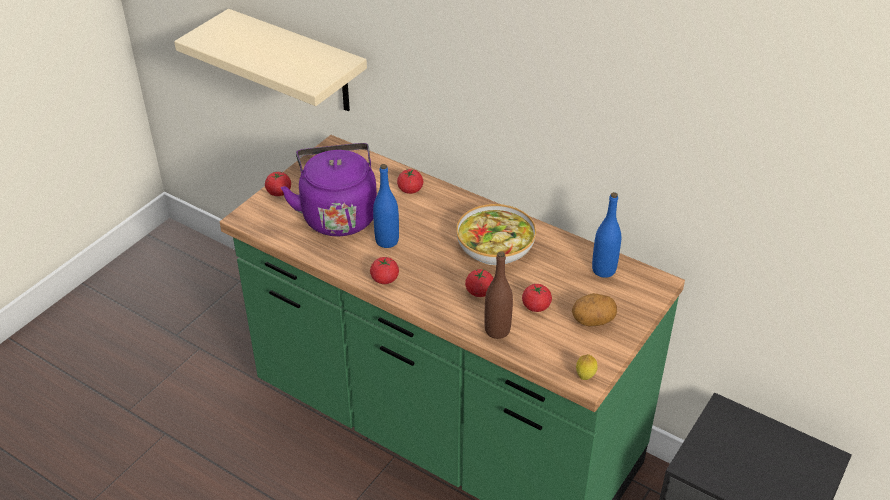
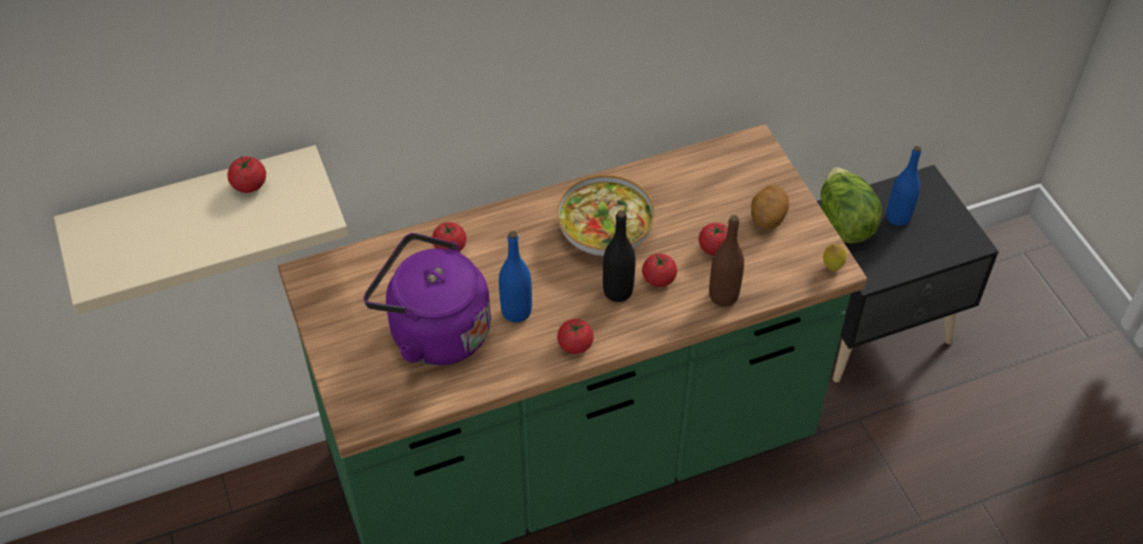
camera: 55 degrees left, 10 degrees up
tomato [265,171,291,196] -> tomato moved to [227,156,266,193]
blue bottle [592,192,621,278] -> blue bottle moved to [886,146,921,226]
none -> black bottle [603,210,636,302]
none -> lettuce [821,167,882,243]

